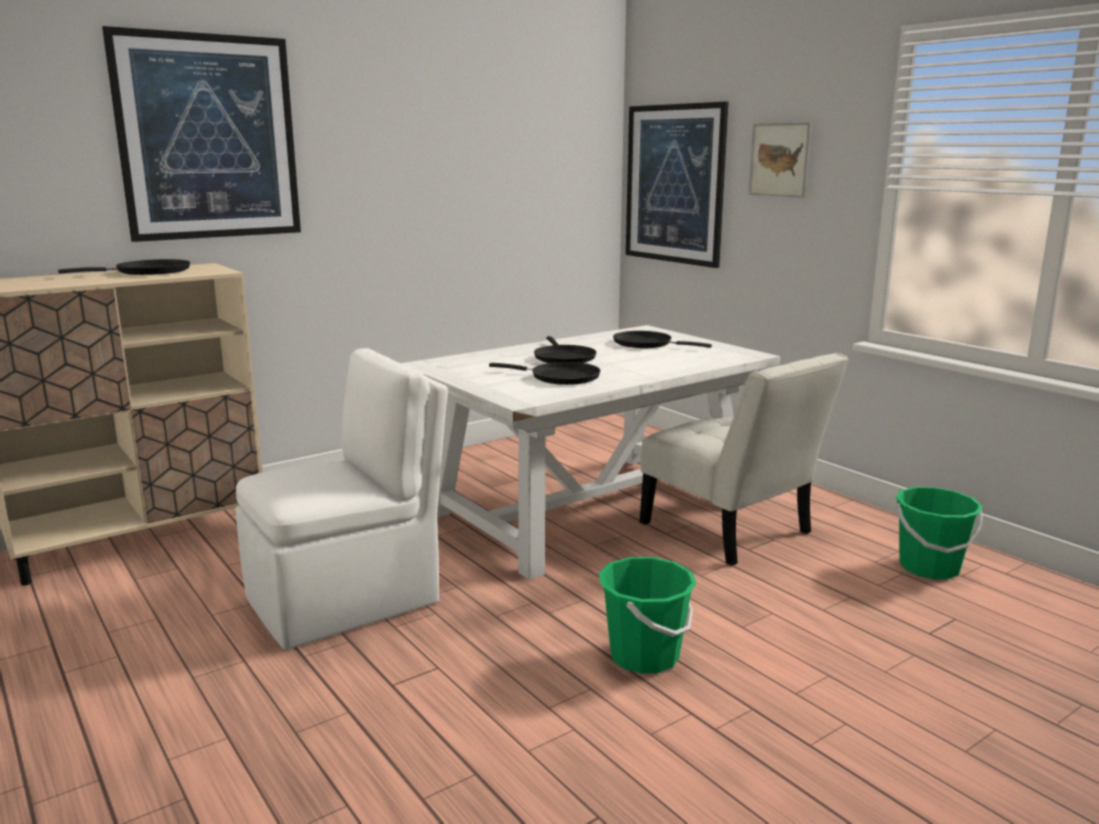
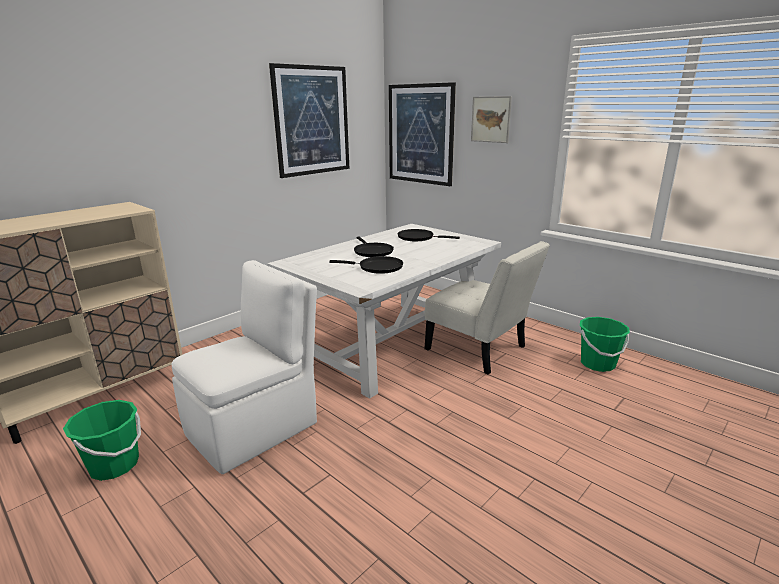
camera: 10 degrees left, 5 degrees up
black frying pan [58,259,190,275] -> none
picture [102,26,301,242] -> picture moved to [269,63,349,178]
green bucket [599,557,697,674] -> green bucket moved to [63,400,141,481]

